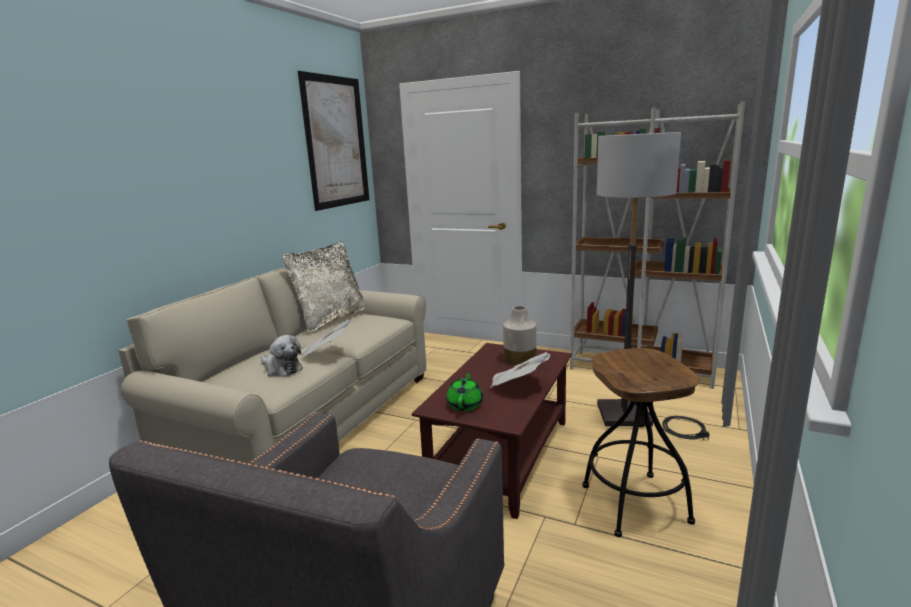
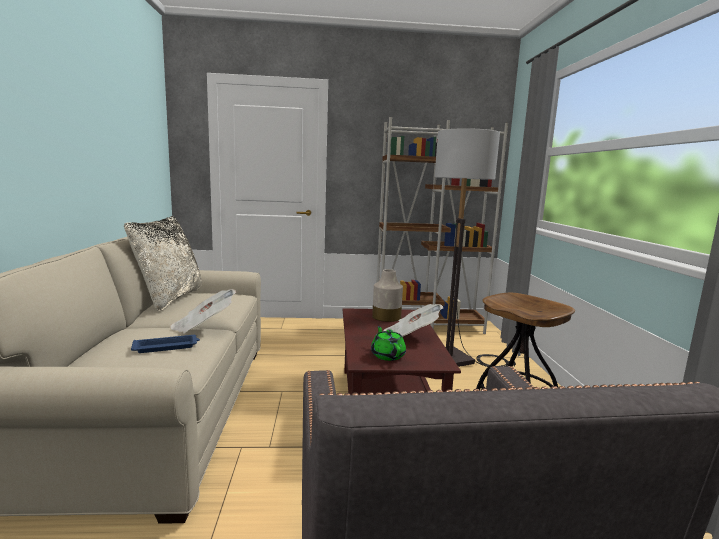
camera: 30 degrees left, 5 degrees down
plush toy [261,335,303,377] -> blue tray [131,335,200,353]
picture [298,71,369,211] -> none

